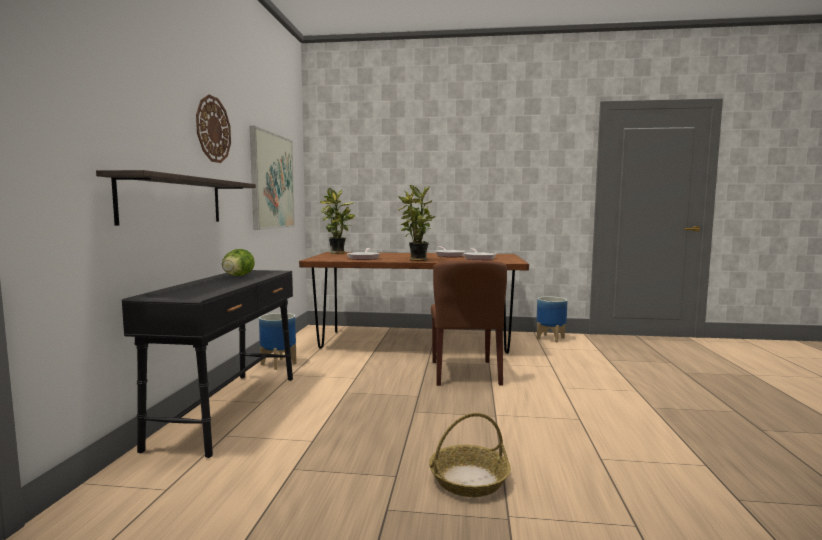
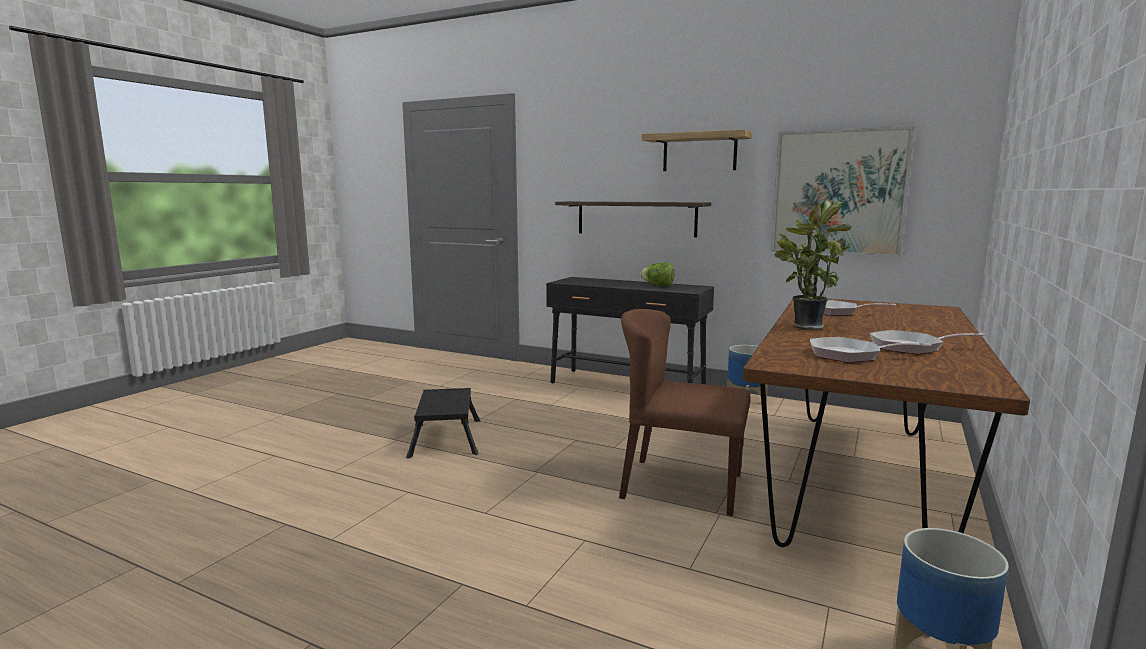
camera: 110 degrees right, 5 degrees up
wall clock [196,94,231,163] -> shelf [642,129,752,171]
potted plant [320,188,355,254] -> none
basket [429,413,511,497] -> black step ladder [406,388,481,459]

